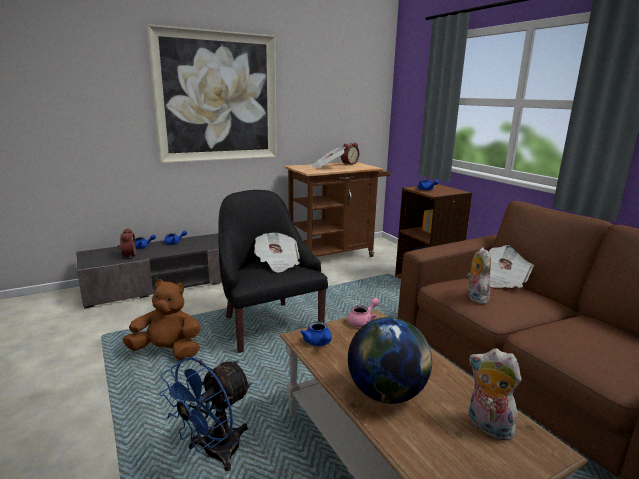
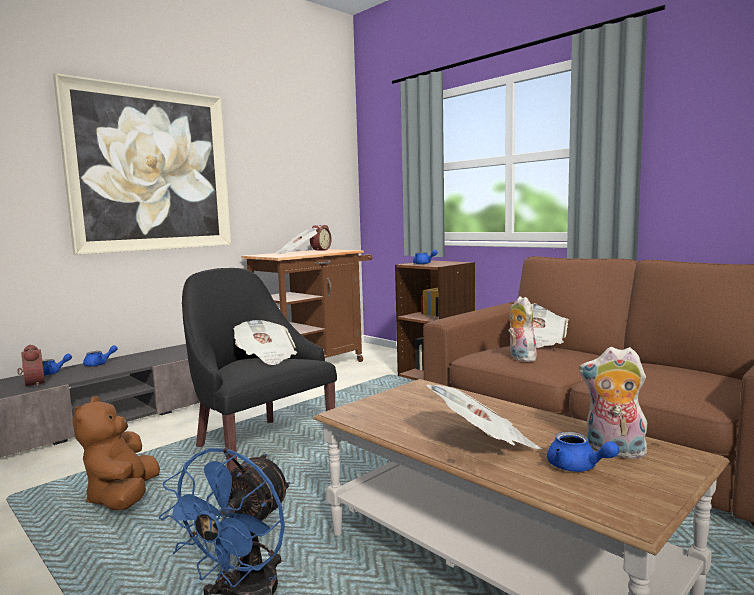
camera: 15 degrees left, 10 degrees down
brown plush toy [123,279,201,360] -> brown plush toy turned 90 degrees counterclockwise [72,396,160,510]
blue teapot [300,321,332,346] -> blue teapot moved to [547,432,619,472]
pink teapot [347,298,379,327] -> none
globe [348,317,432,404] -> newspaper [426,385,542,449]

